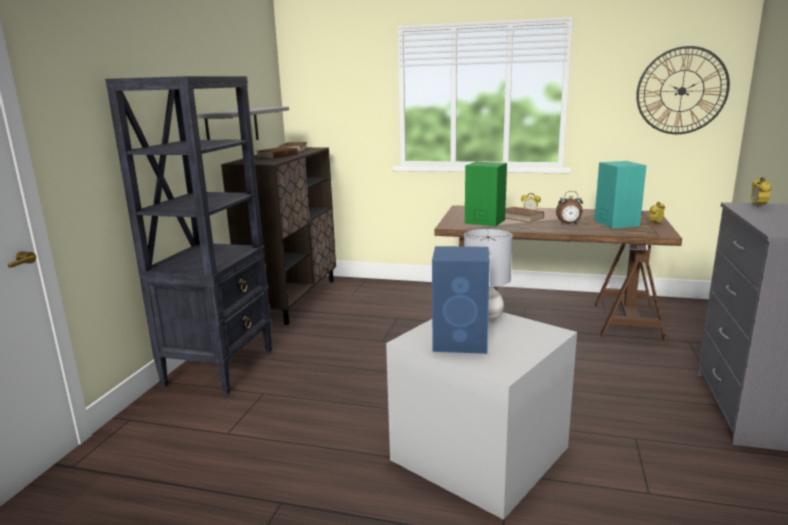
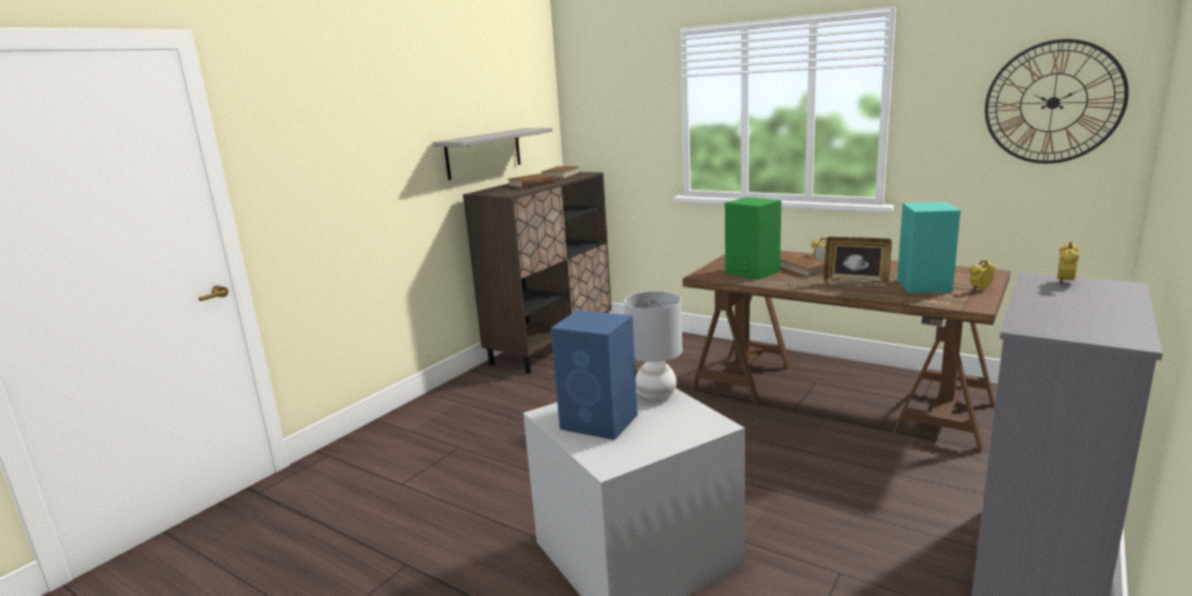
camera: 20 degrees right, 0 degrees up
black bookcase [105,76,272,395] -> none
alarm clock [556,191,583,225] -> picture frame [823,237,892,287]

